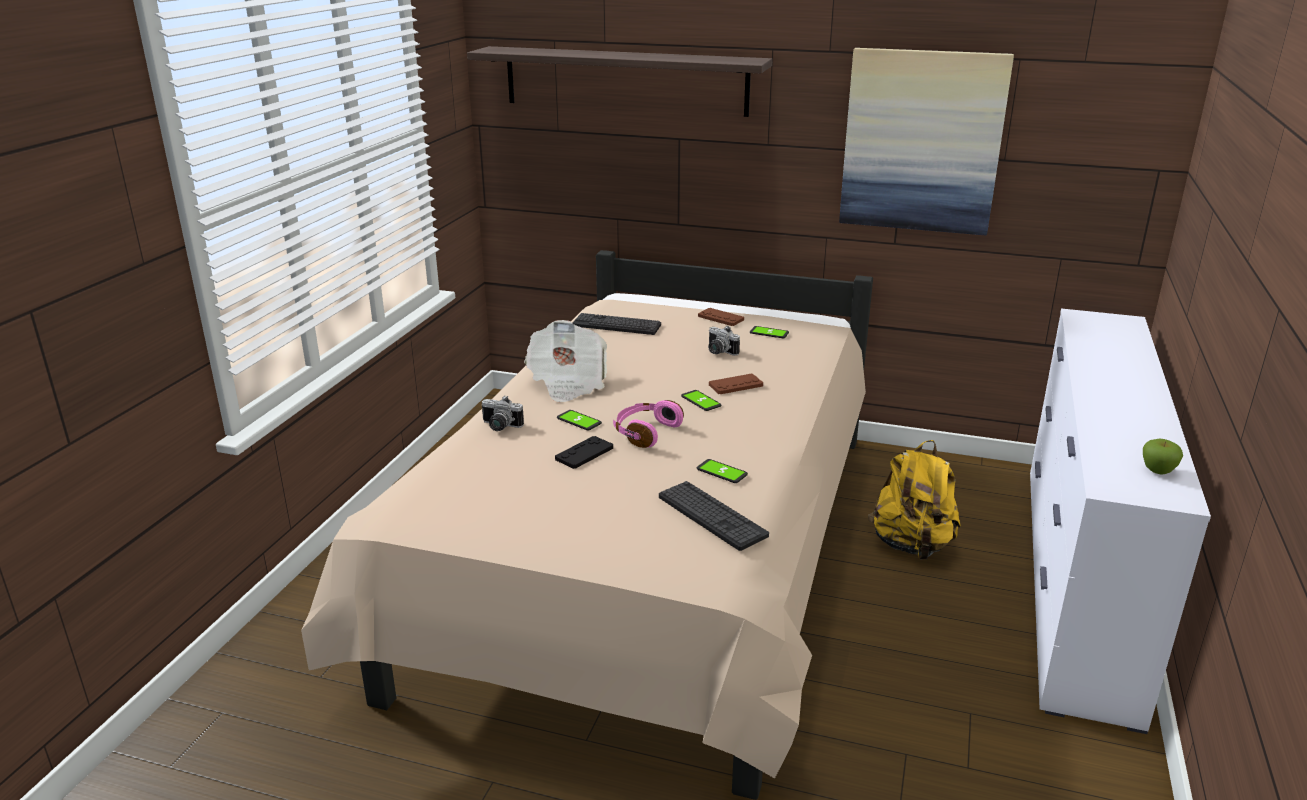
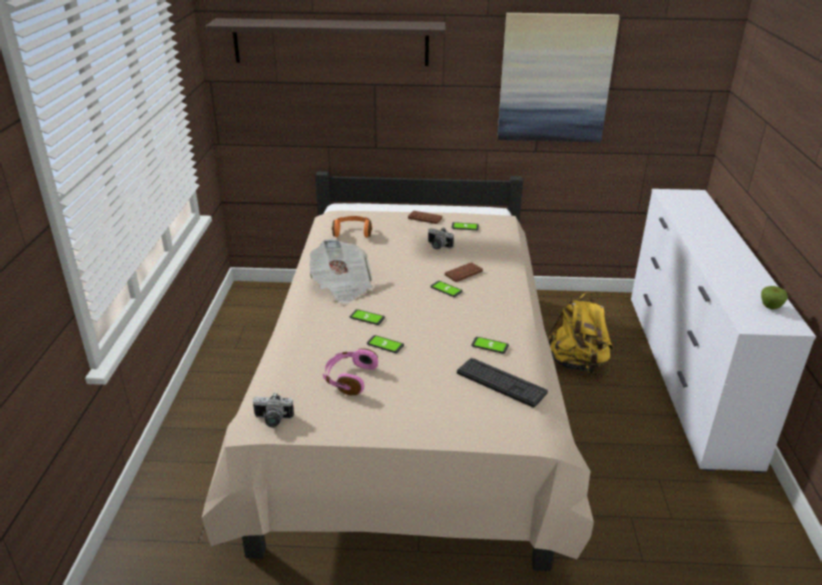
camera: 15 degrees left, 5 degrees up
camera [481,396,524,431] -> camera moved to [253,393,294,427]
black game controller [555,436,613,469] -> phone [367,335,404,353]
keyboard [572,313,661,335] -> orange headphones [332,216,372,238]
pink headphones [613,400,684,448] -> pink headphones moved to [323,348,378,395]

